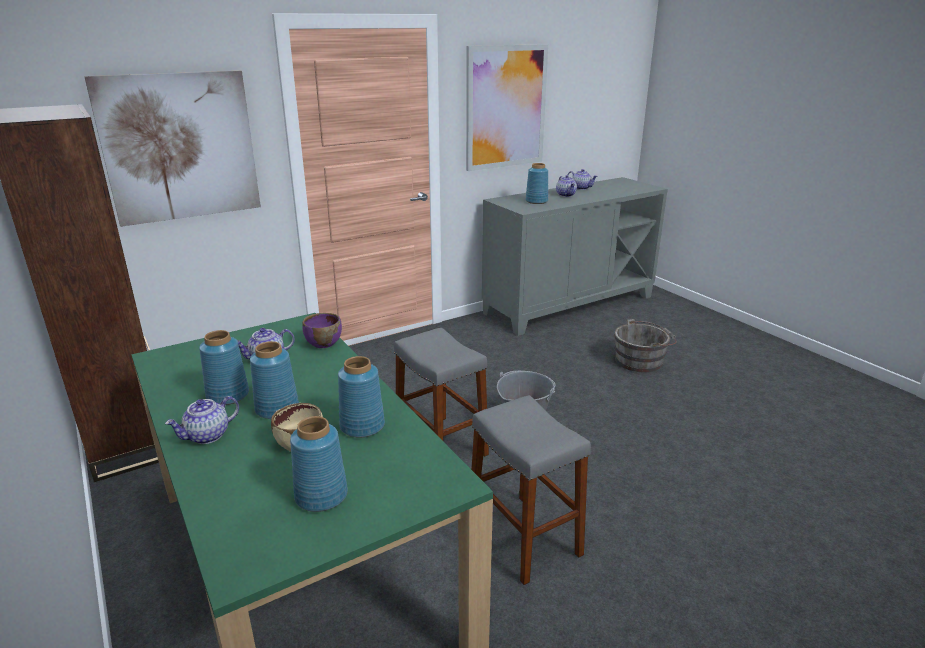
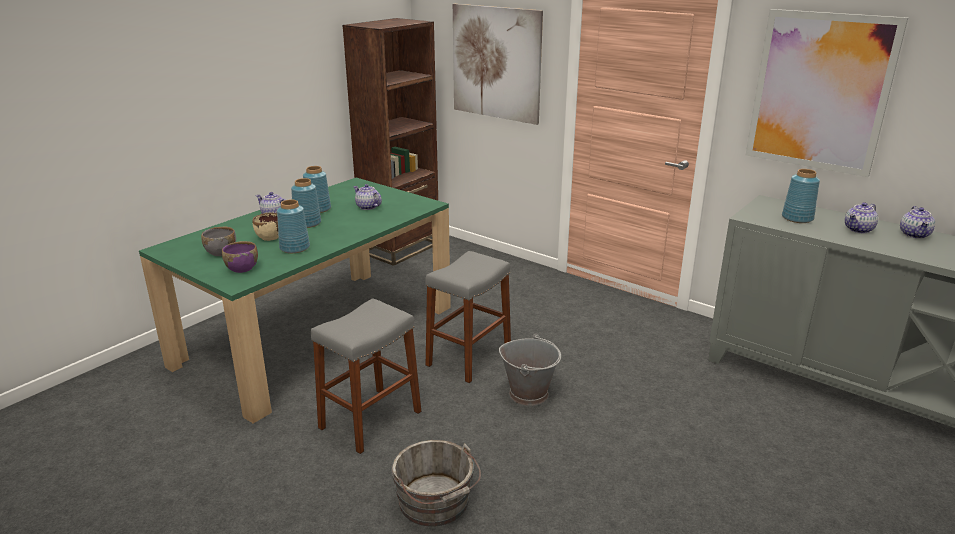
camera: 70 degrees right, 0 degrees up
blue vase [290,416,348,512] -> grey bowl [201,227,236,256]
purple bowl [302,313,342,348] -> purple bowl moved to [222,241,258,273]
grey bucket [614,319,677,372] -> grey bucket moved to [391,440,481,527]

